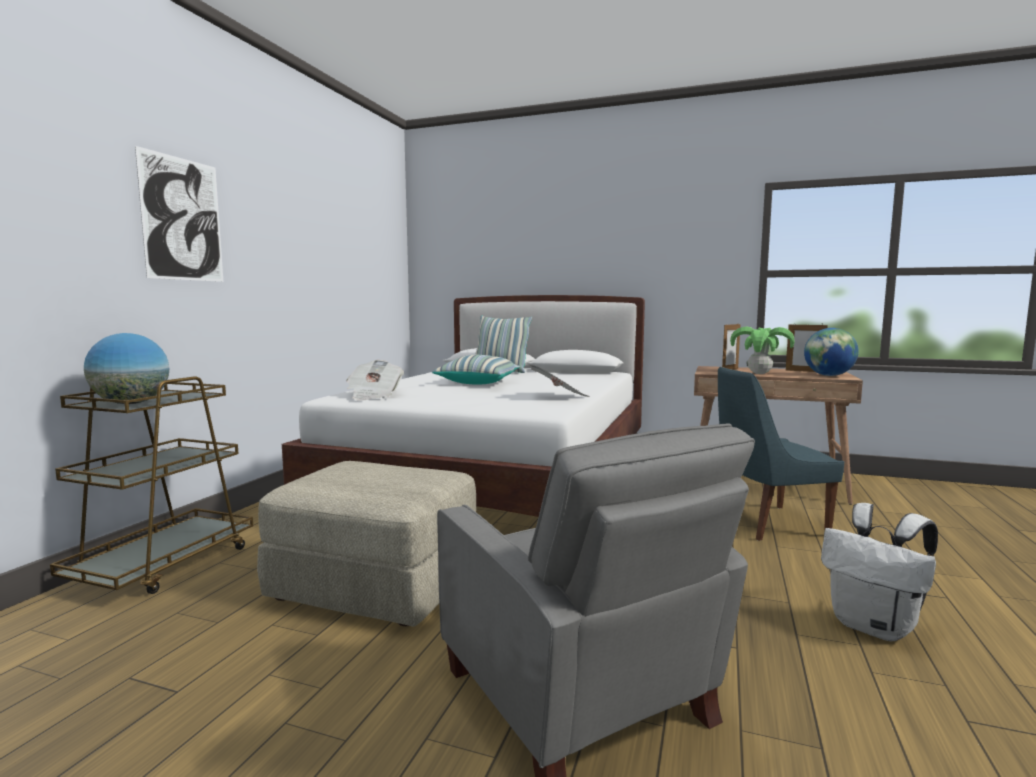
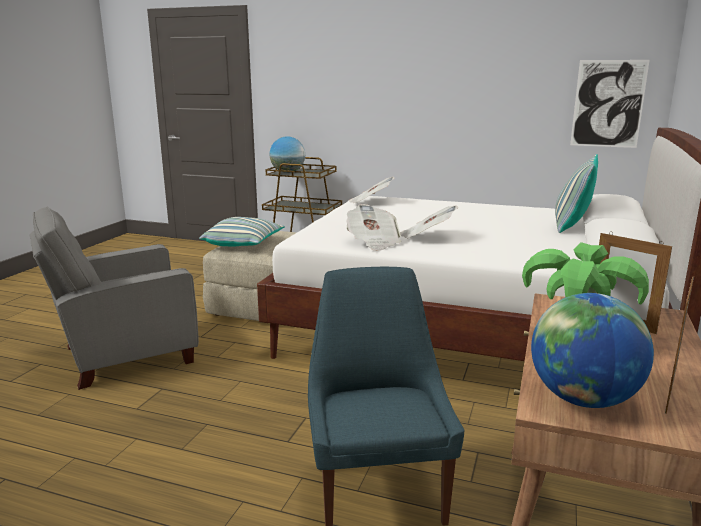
camera: 90 degrees right, 10 degrees up
picture [135,146,224,282] -> picture moved to [570,60,650,148]
pillow [432,355,521,385] -> pillow moved to [199,217,285,246]
white backpack [821,503,938,641] -> none
none -> newspaper [400,206,458,239]

